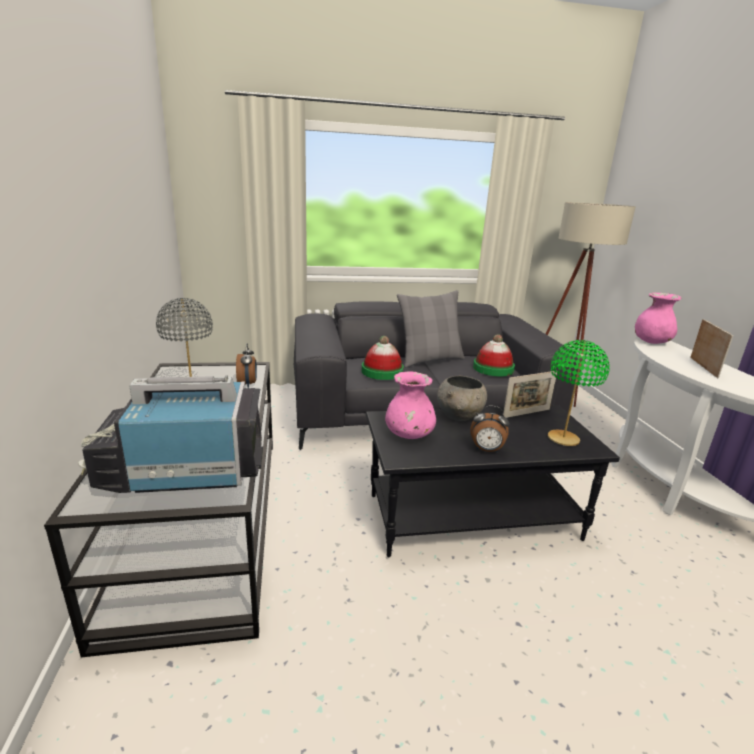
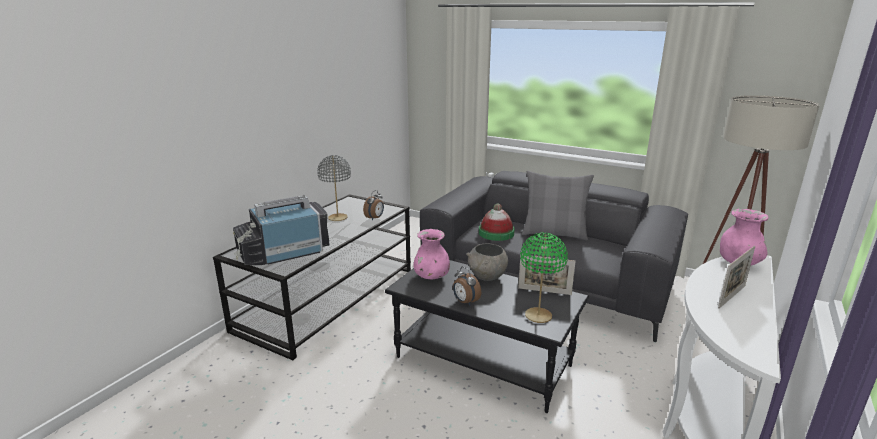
camera: 40 degrees right, 0 degrees up
television [78,375,263,493] -> television turned 60 degrees counterclockwise [233,195,330,265]
hat [473,334,515,376] -> none

